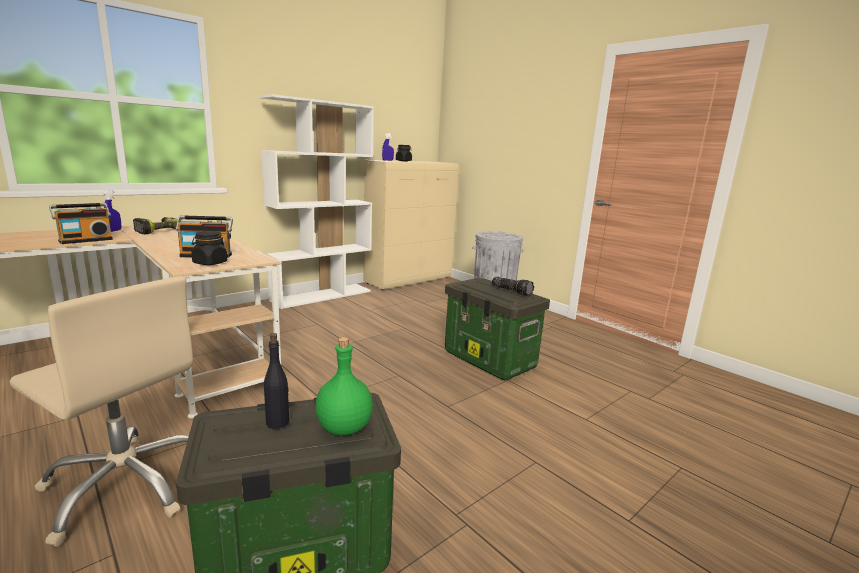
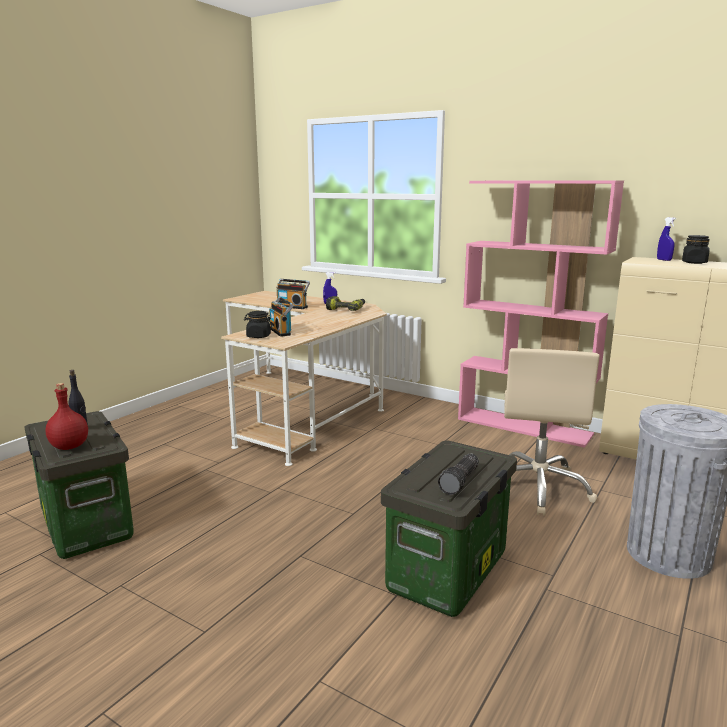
camera: 75 degrees right, 0 degrees up
beige office chair [10,276,193,547] -> beige office chair moved to [504,348,600,516]
white bookcase [258,94,374,309] -> pink bookcase [458,180,624,448]
green bottle [315,337,373,436] -> red bottle [46,383,88,450]

